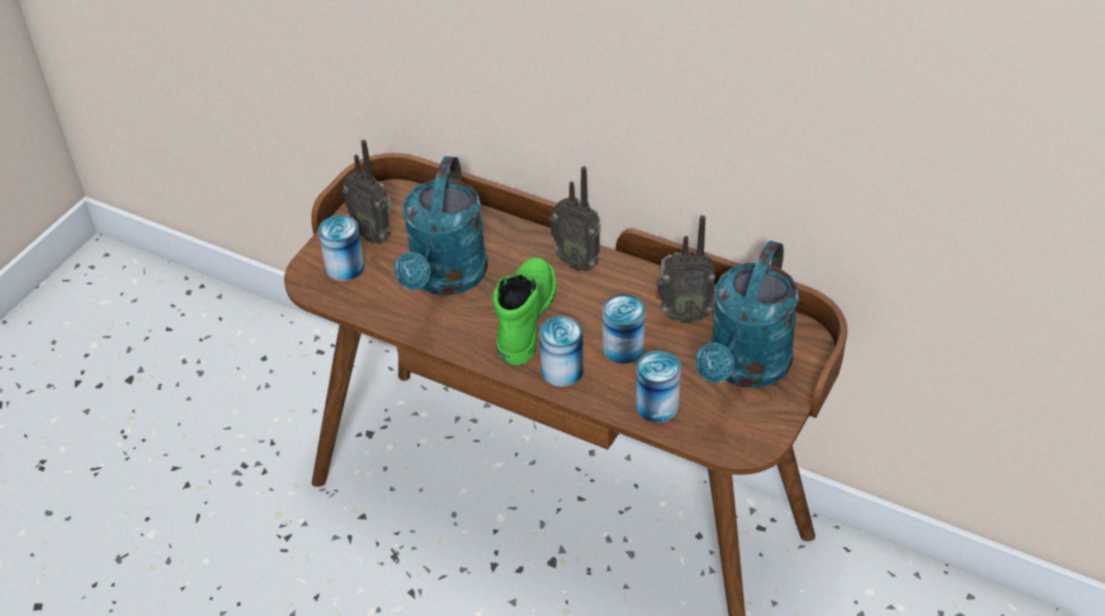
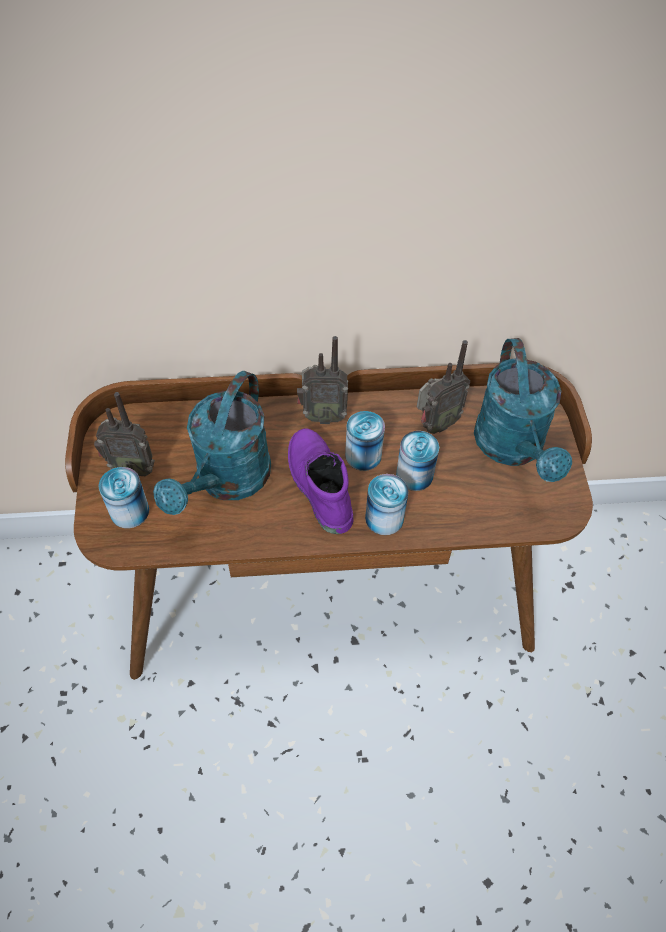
camera: 35 degrees left, 10 degrees up
turquoise watering can [394,156,488,296] -> turquoise watering can turned 45 degrees clockwise [153,371,271,515]
green boot [493,257,556,365] -> purple boot [288,428,354,534]
can [635,351,681,423] -> can moved to [345,411,385,471]

